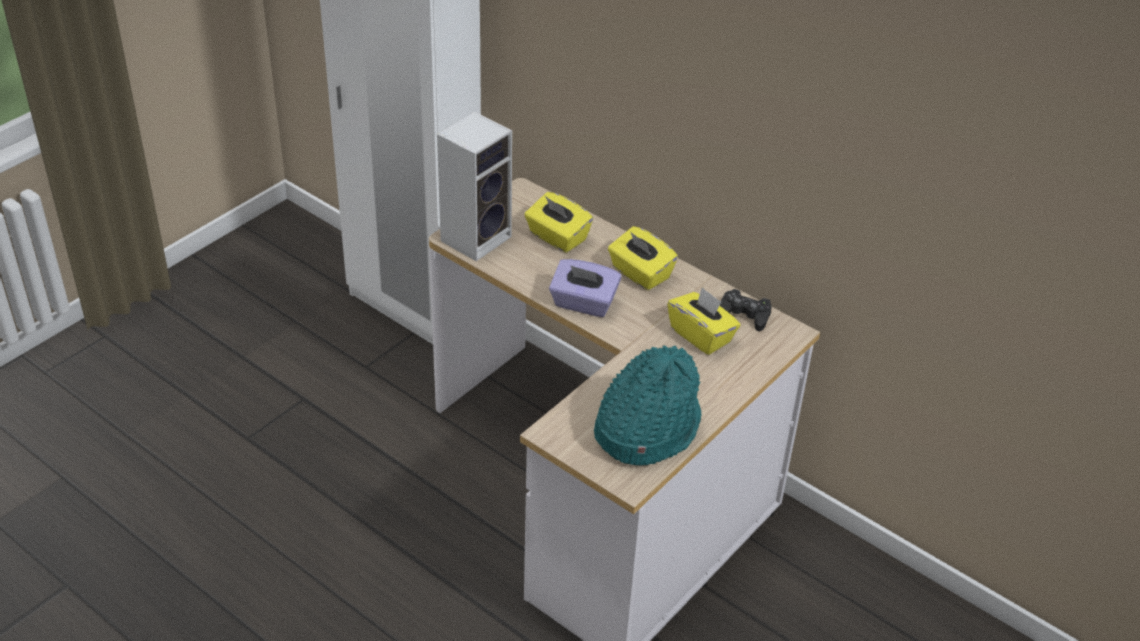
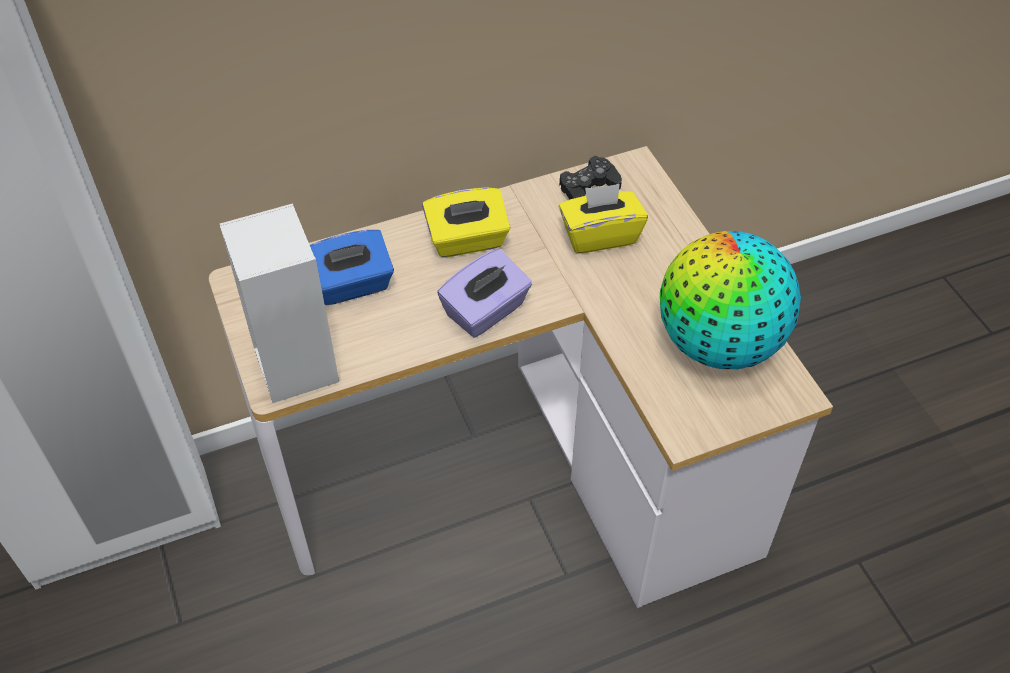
camera: 60 degrees left, 10 degrees up
yellow tissue box [524,192,593,253] -> blue tissue box [310,230,394,306]
turquoise hat [594,345,701,466] -> globe [660,231,801,369]

